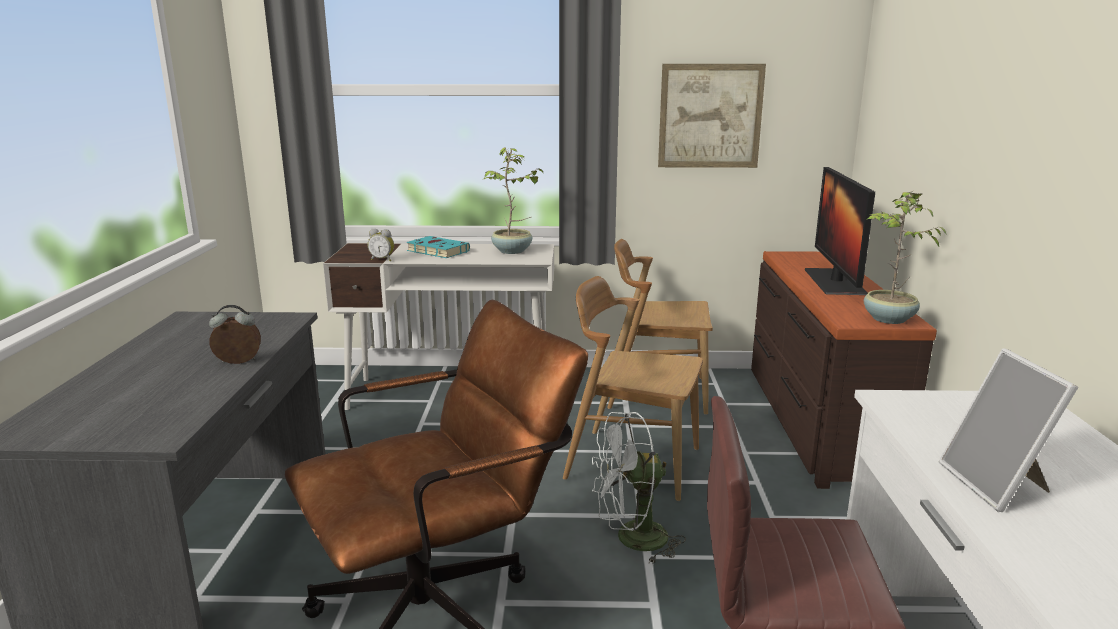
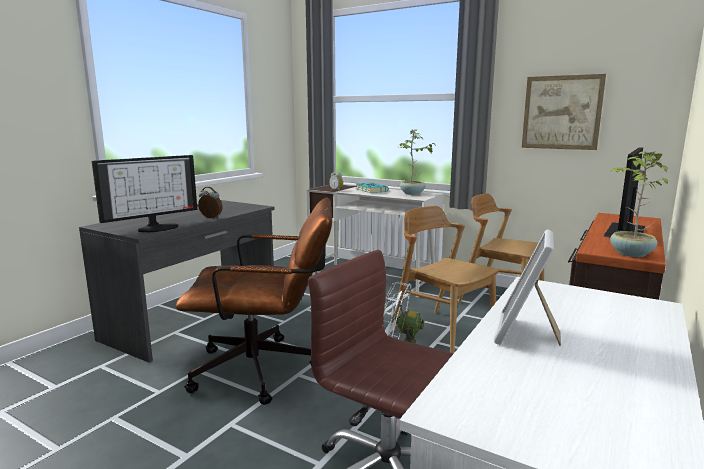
camera: 30 degrees right, 5 degrees down
none -> monitor [92,155,197,232]

